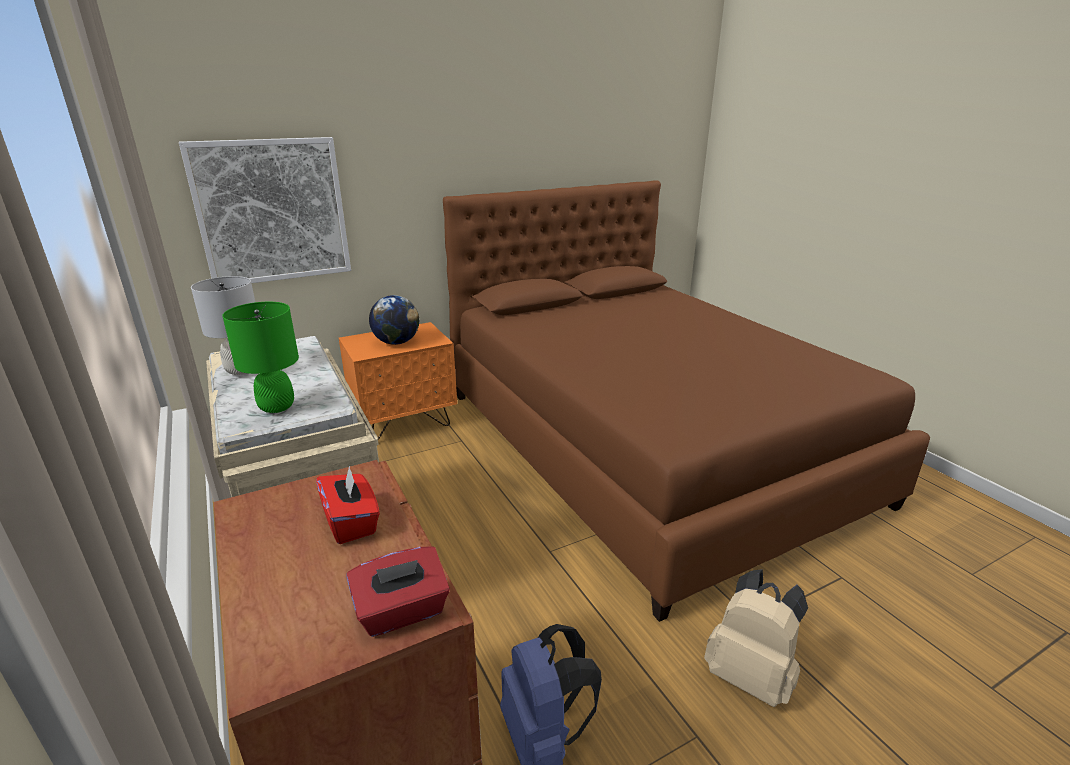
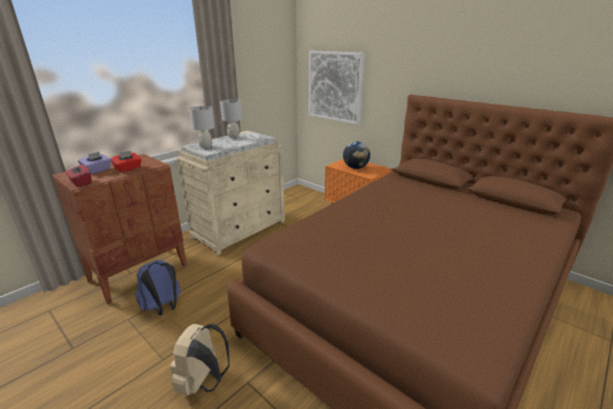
camera: 70 degrees right, 0 degrees up
green table lamp [222,302,299,413] -> grey table lamp [189,106,215,148]
none -> purple tissue box [78,151,111,174]

